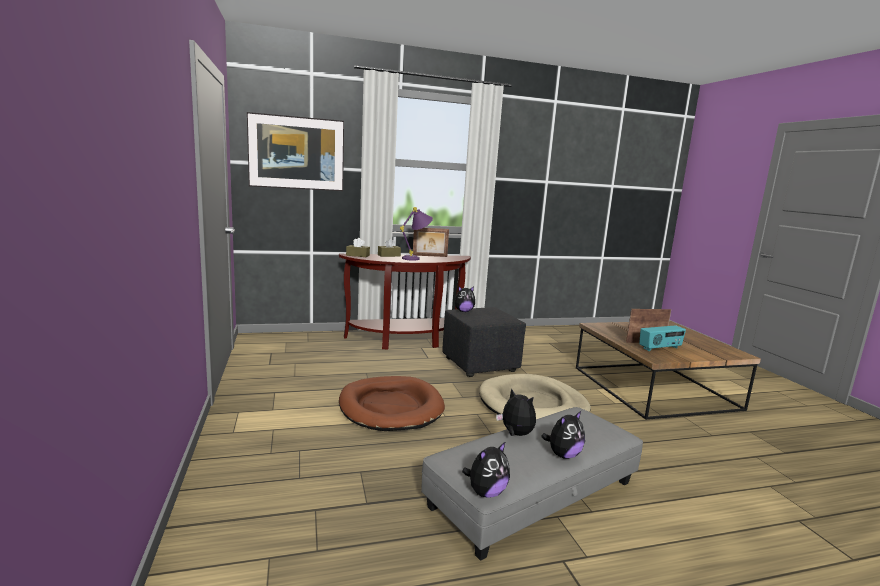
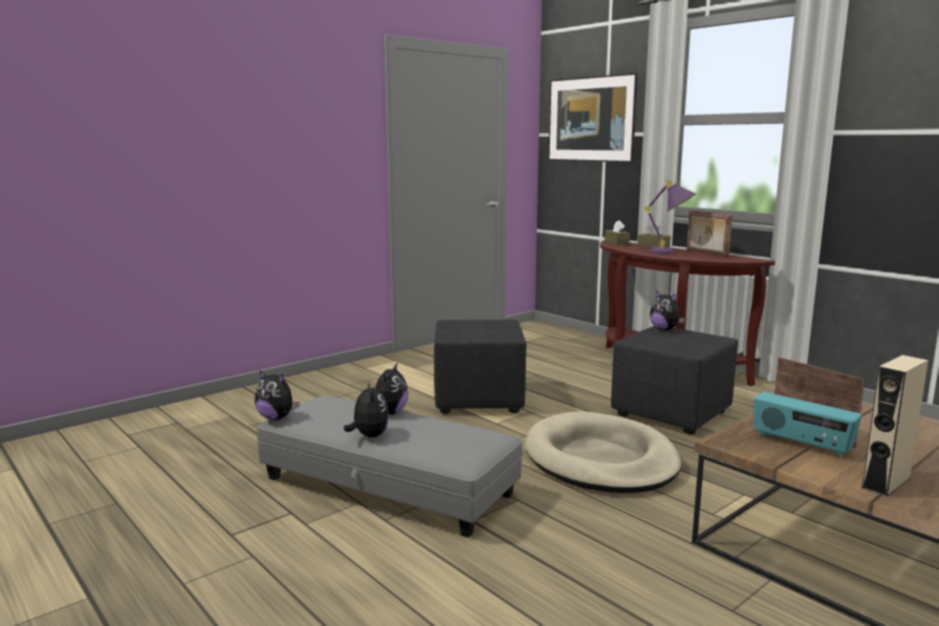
camera: 65 degrees right, 0 degrees up
brown dog bed [339,376,445,431] -> black ottoman [434,320,526,414]
plush toy [541,411,585,459] -> plush toy turned 135 degrees counterclockwise [344,380,389,438]
none -> beige speaker [861,355,928,497]

